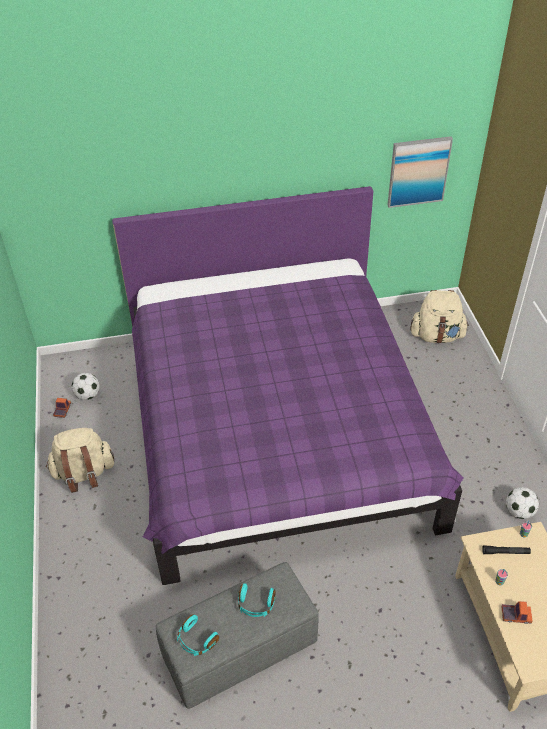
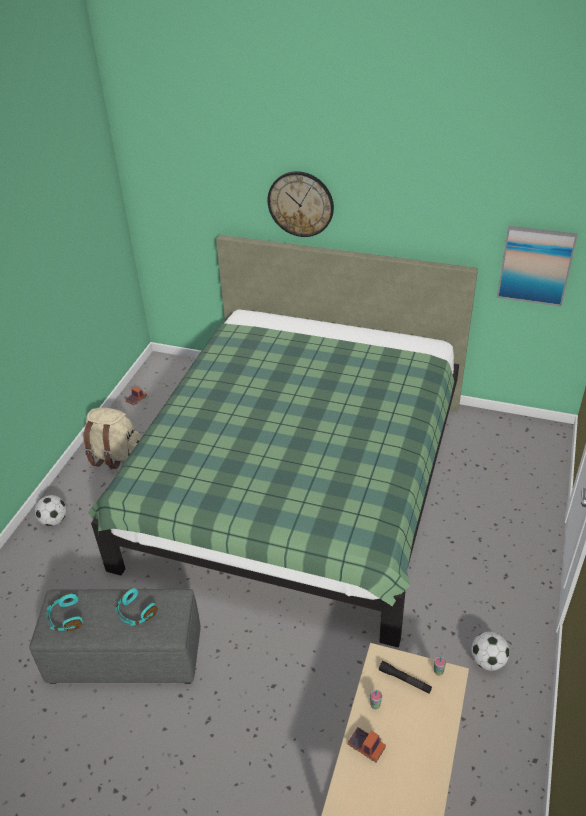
camera: 30 degrees right, 5 degrees down
football [72,373,100,400] -> football moved to [35,495,67,526]
purple bed [112,186,464,585] -> green bed [88,235,478,647]
beige backpack [411,290,469,343] -> none
none -> wall clock [267,171,334,237]

